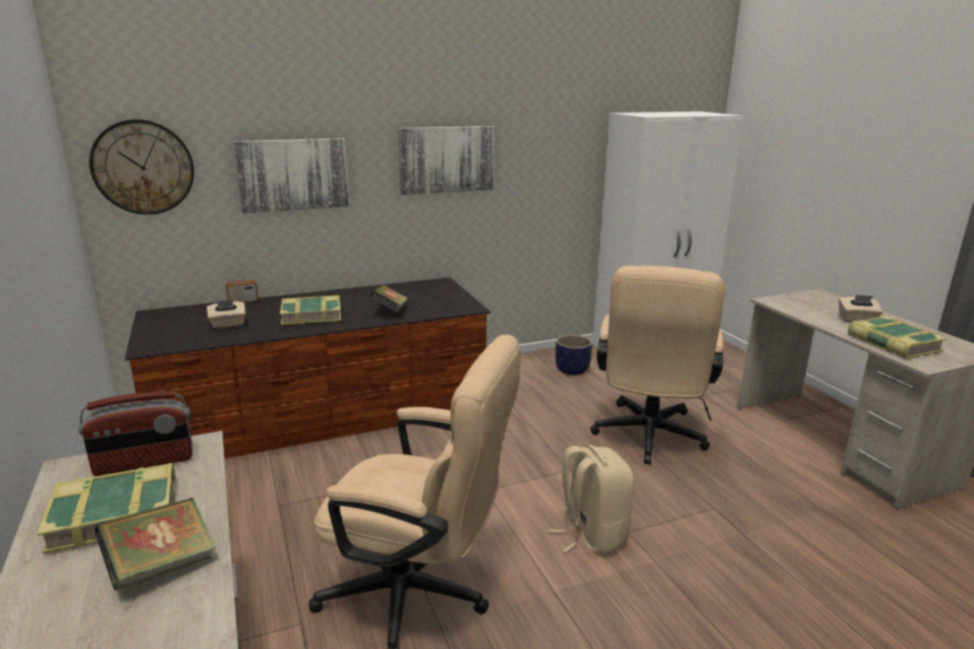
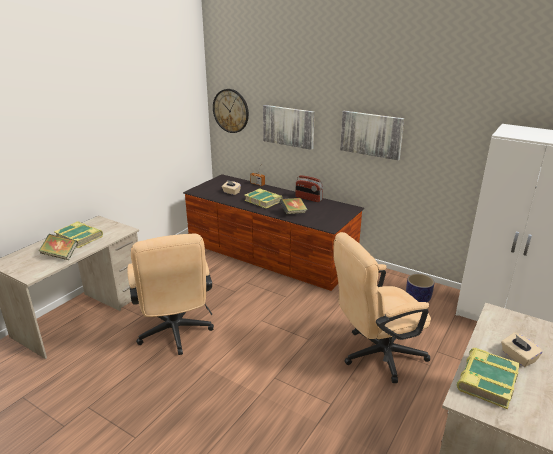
camera: 55 degrees right, 5 degrees up
radio [78,391,192,476] -> radio moved to [295,175,323,202]
beige backpack [549,445,634,555] -> none

